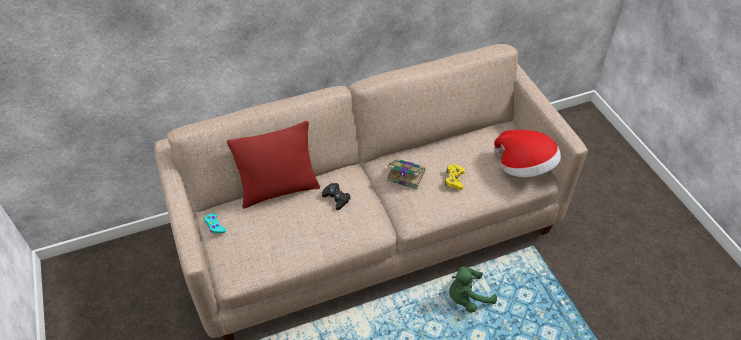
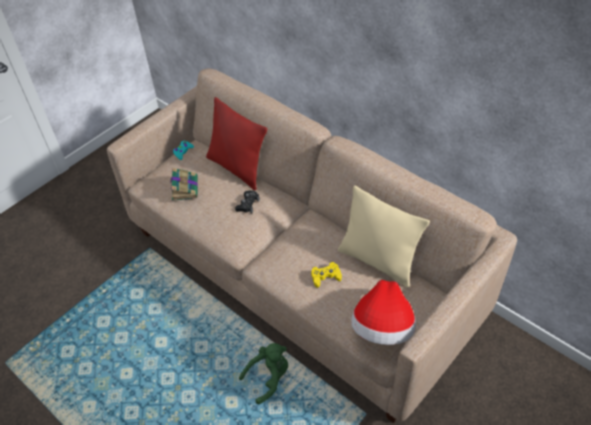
camera: 65 degrees right, 0 degrees up
book [387,158,426,189] -> book moved to [170,167,198,201]
green plush toy [449,266,497,313] -> green plush toy turned 105 degrees clockwise [239,343,288,404]
none -> beige pillow [338,185,430,288]

